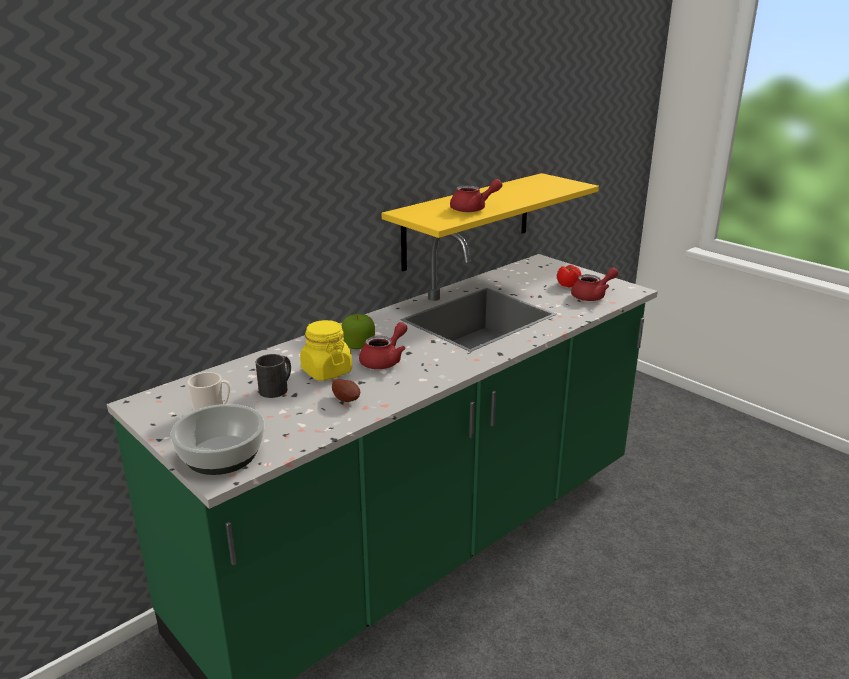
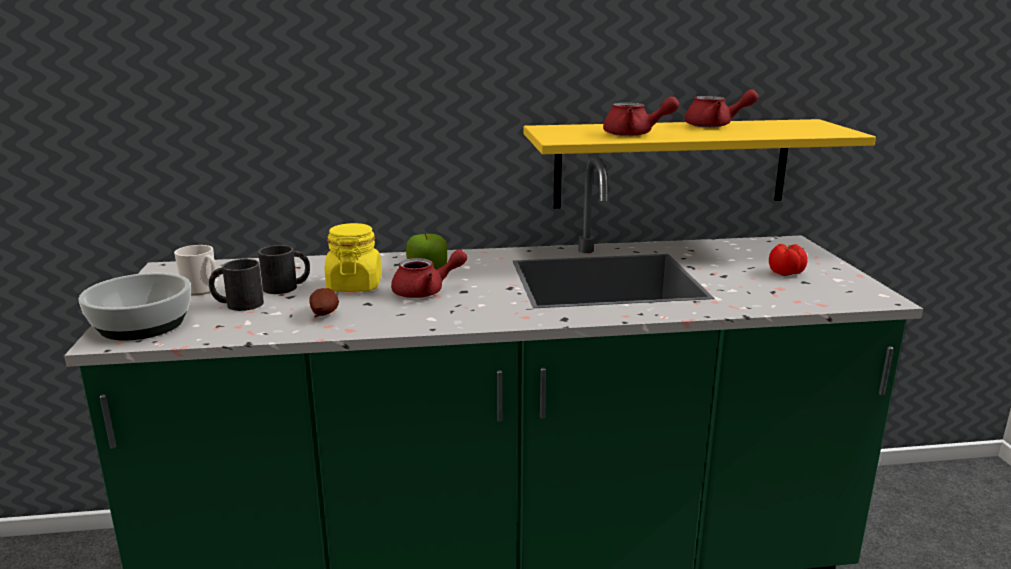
camera: 35 degrees right, 5 degrees down
red teapot [571,267,618,301] -> red teapot moved to [685,89,759,128]
none -> black mug [209,259,264,311]

